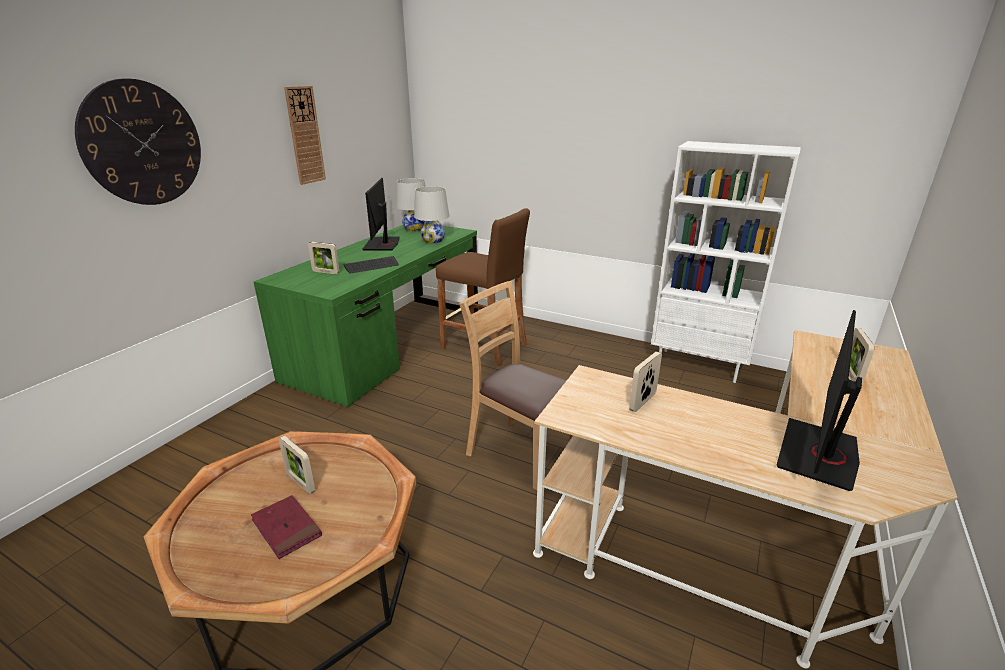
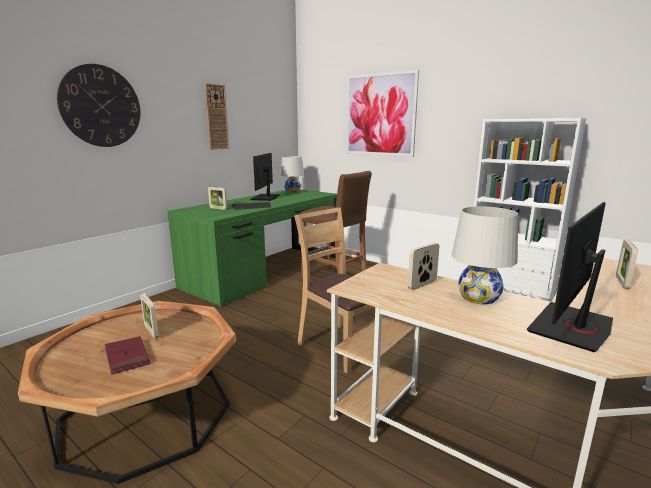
camera: 10 degrees right, 10 degrees down
white table lamp [414,186,449,243] -> white table lamp moved to [452,206,518,304]
none -> picture [346,70,419,157]

